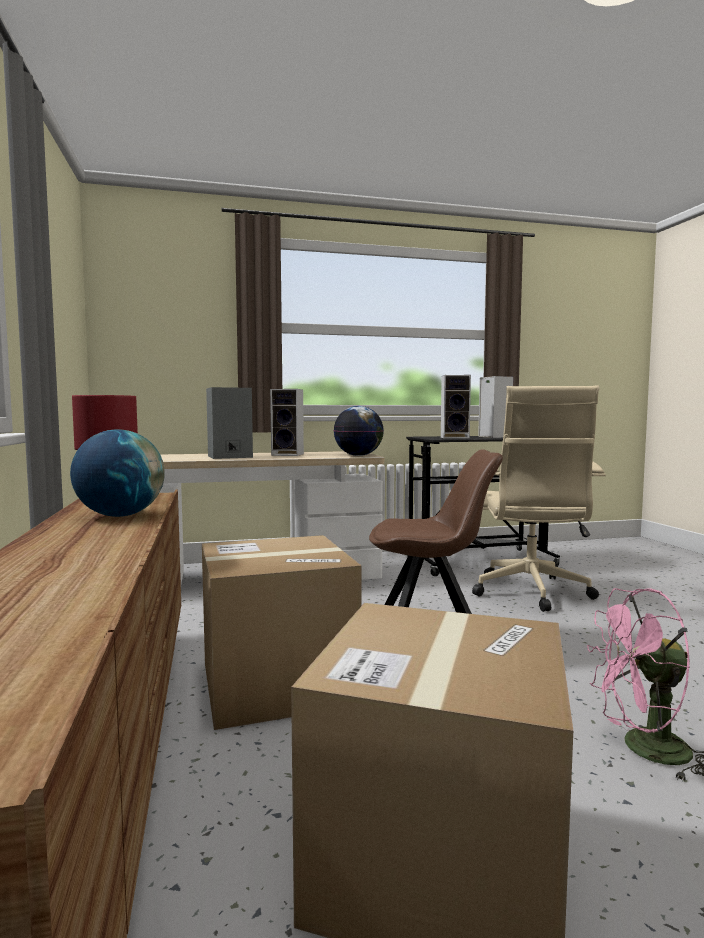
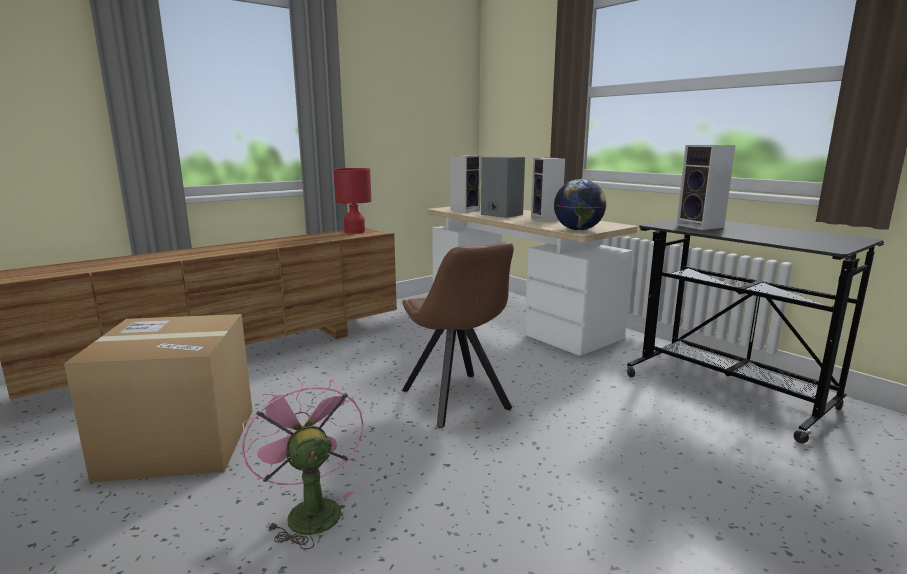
camera: 65 degrees right, 10 degrees up
globe [70,429,165,517] -> none
cardboard box [202,535,361,730] -> none
beige office chair [472,385,606,612] -> none
speaker [478,376,513,438] -> speaker moved to [451,155,481,213]

